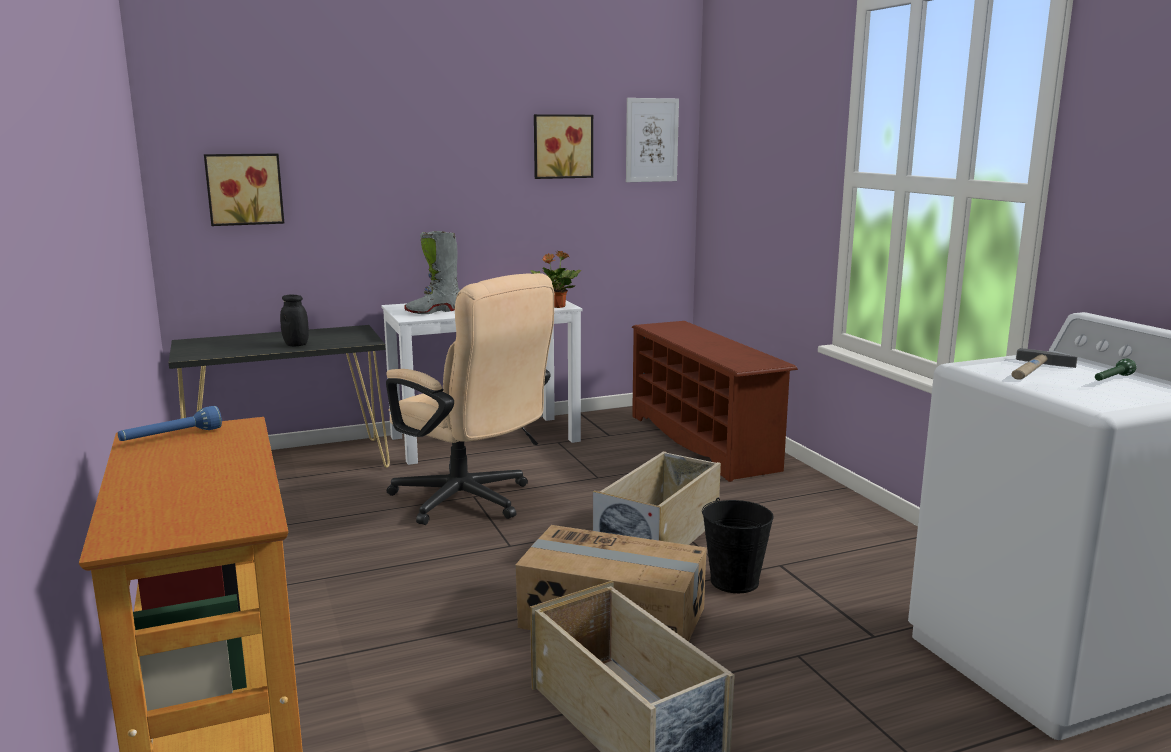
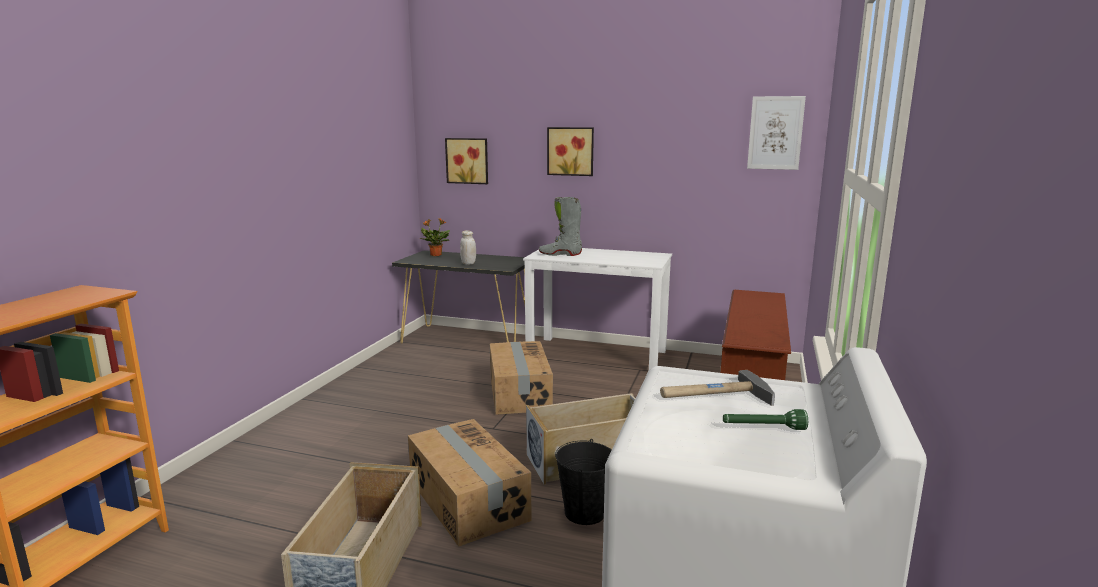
camera: 40 degrees right, 0 degrees up
blue flashlight [118,406,222,441] -> none
black jar [280,294,309,346] -> white jar [460,231,476,265]
beige office chair [386,273,554,525] -> cardboard box [490,341,553,415]
potted plant [530,251,581,308] -> potted plant moved to [419,218,450,256]
picture [534,114,593,179] -> picture moved to [547,127,594,176]

